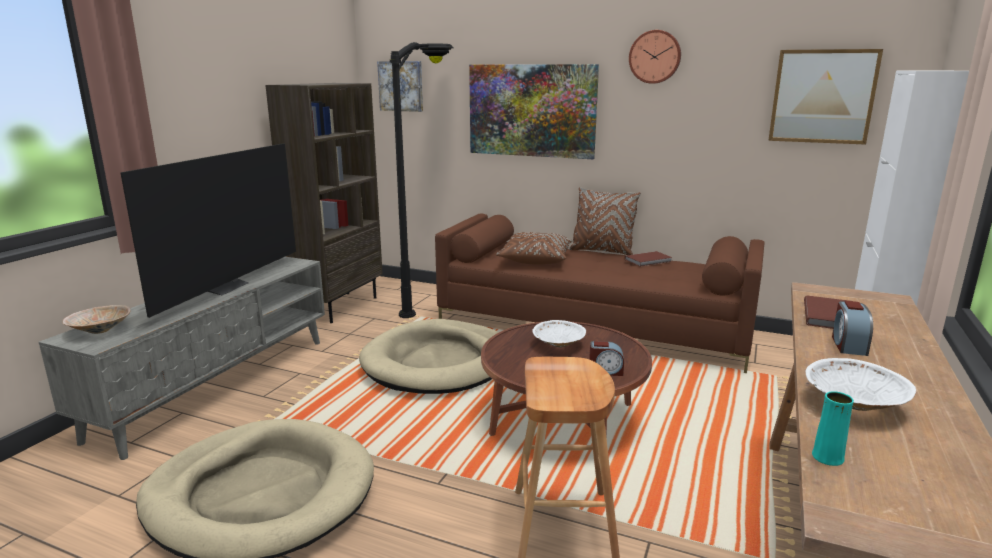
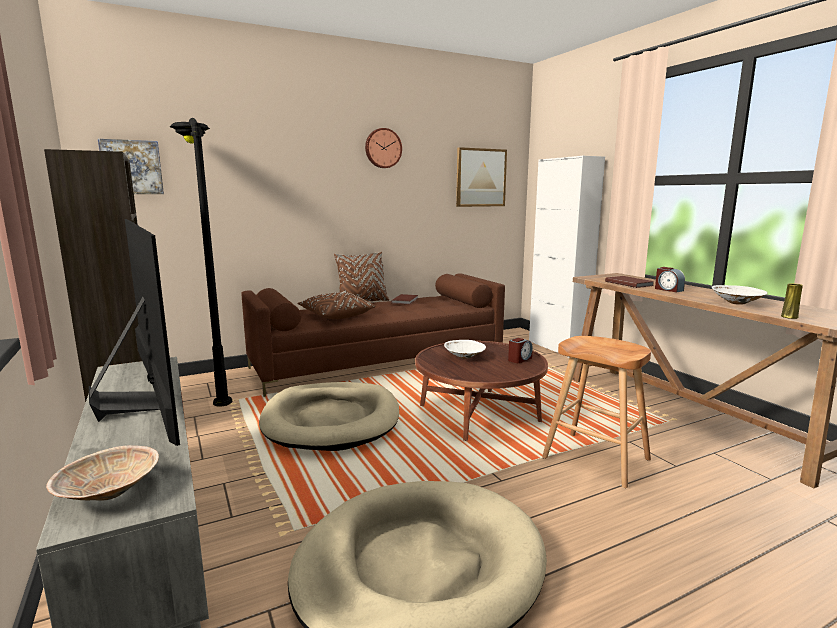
camera: 50 degrees left, 5 degrees down
picture [469,64,599,159] -> none
turquoise vase [812,391,854,466] -> yellow vase [781,283,803,319]

